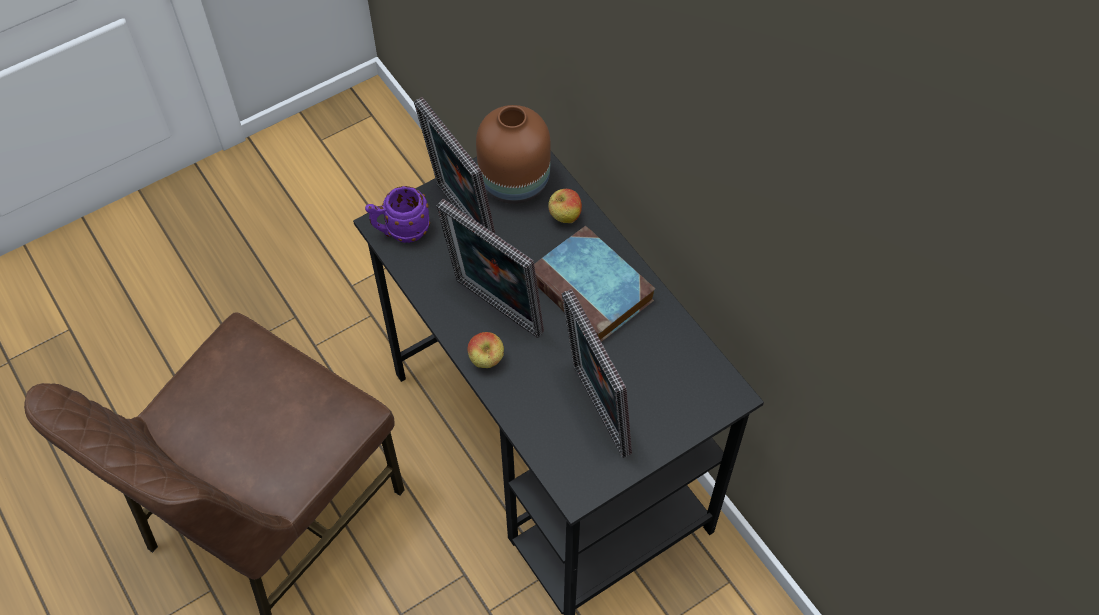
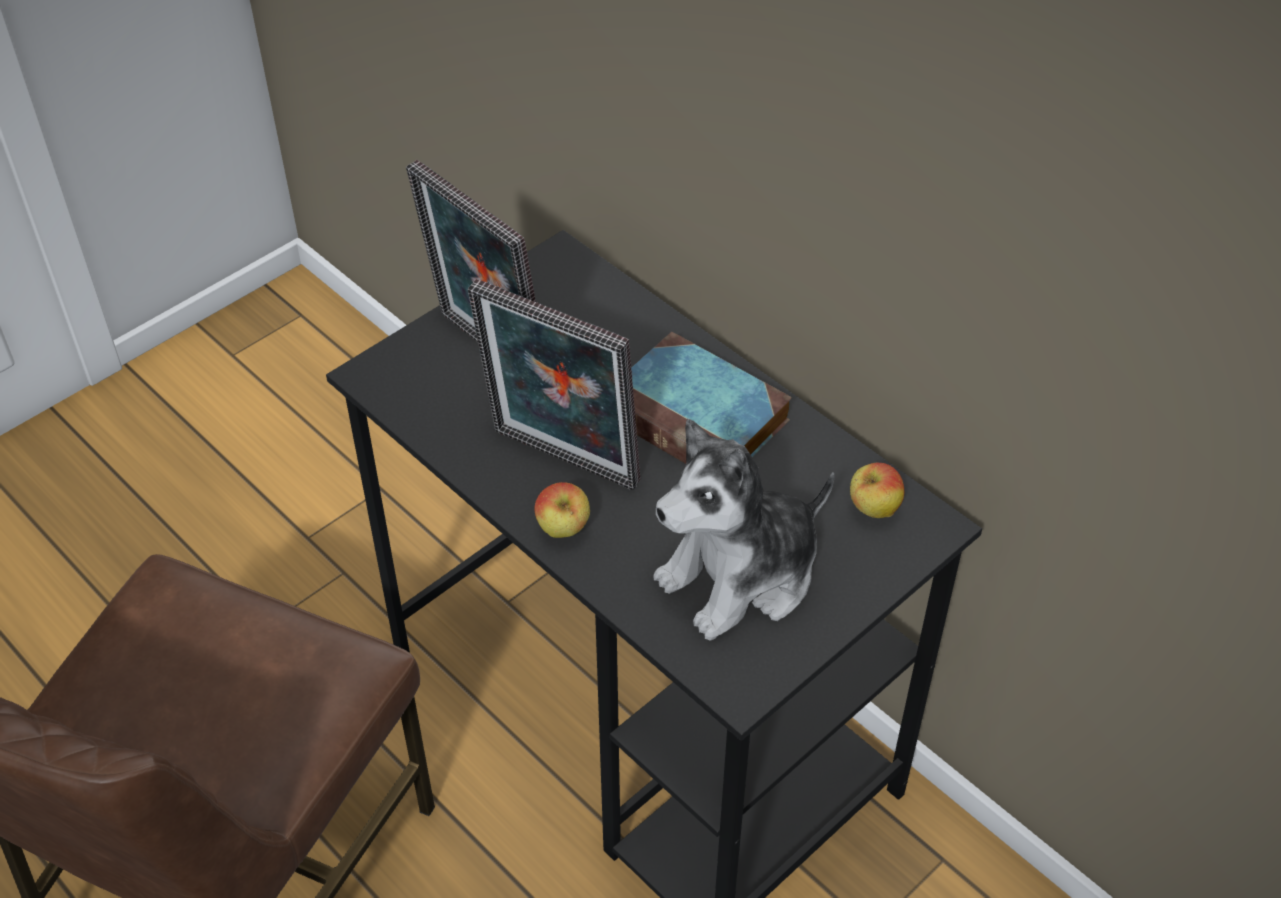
camera: 10 degrees left, 10 degrees down
purple mug [365,186,430,243] -> none
brown vase [476,105,551,204] -> none
apple [548,189,582,223] -> apple moved to [850,463,904,518]
picture frame [562,289,632,458] -> plush toy [654,418,835,641]

